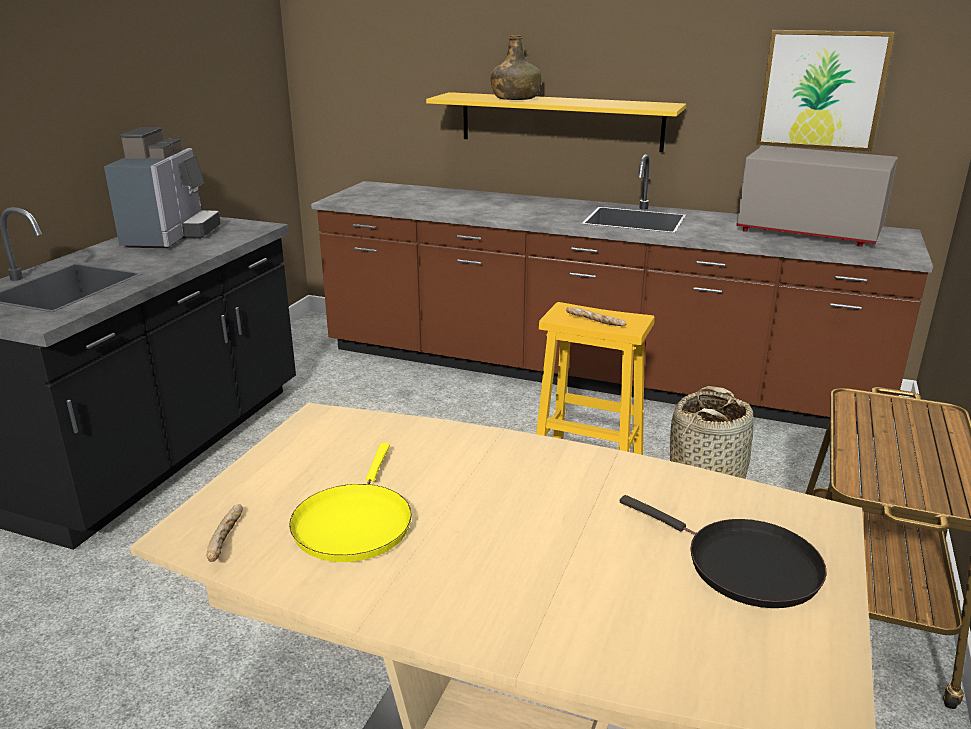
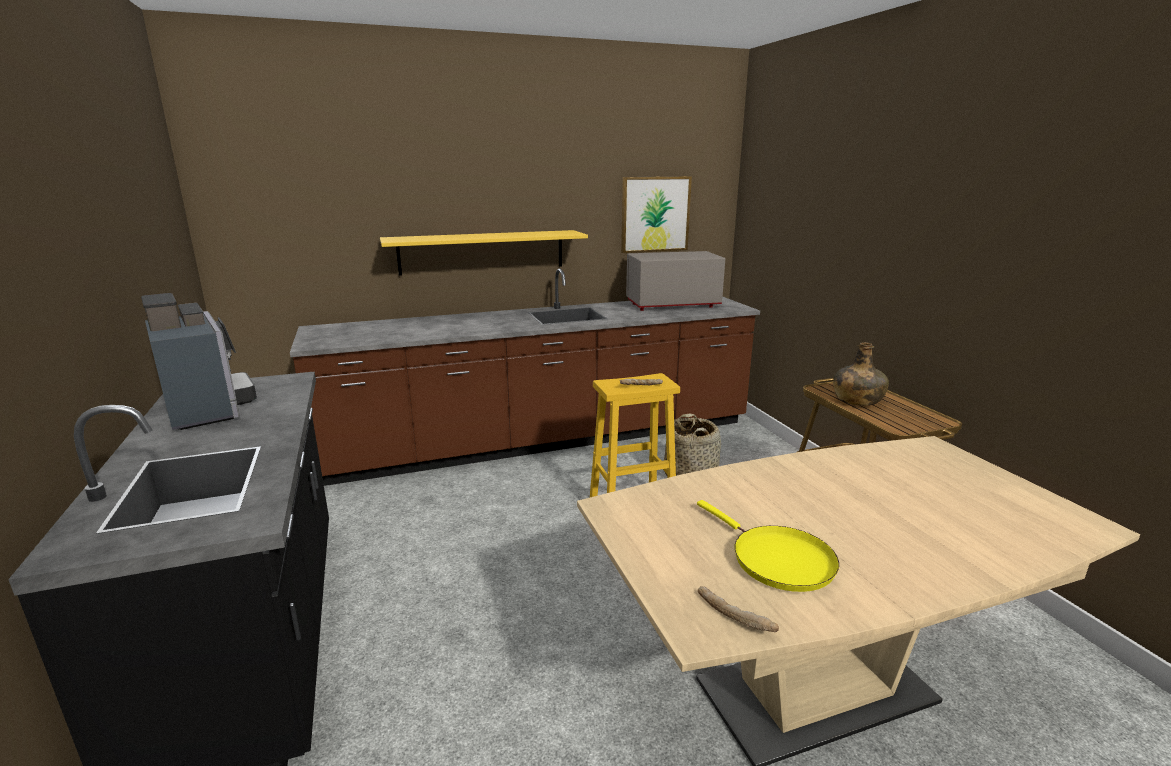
camera: 40 degrees left, 5 degrees down
green bottle [490,35,541,100] -> green bottle moved to [833,342,889,406]
black frying pan [620,495,827,608] -> none

